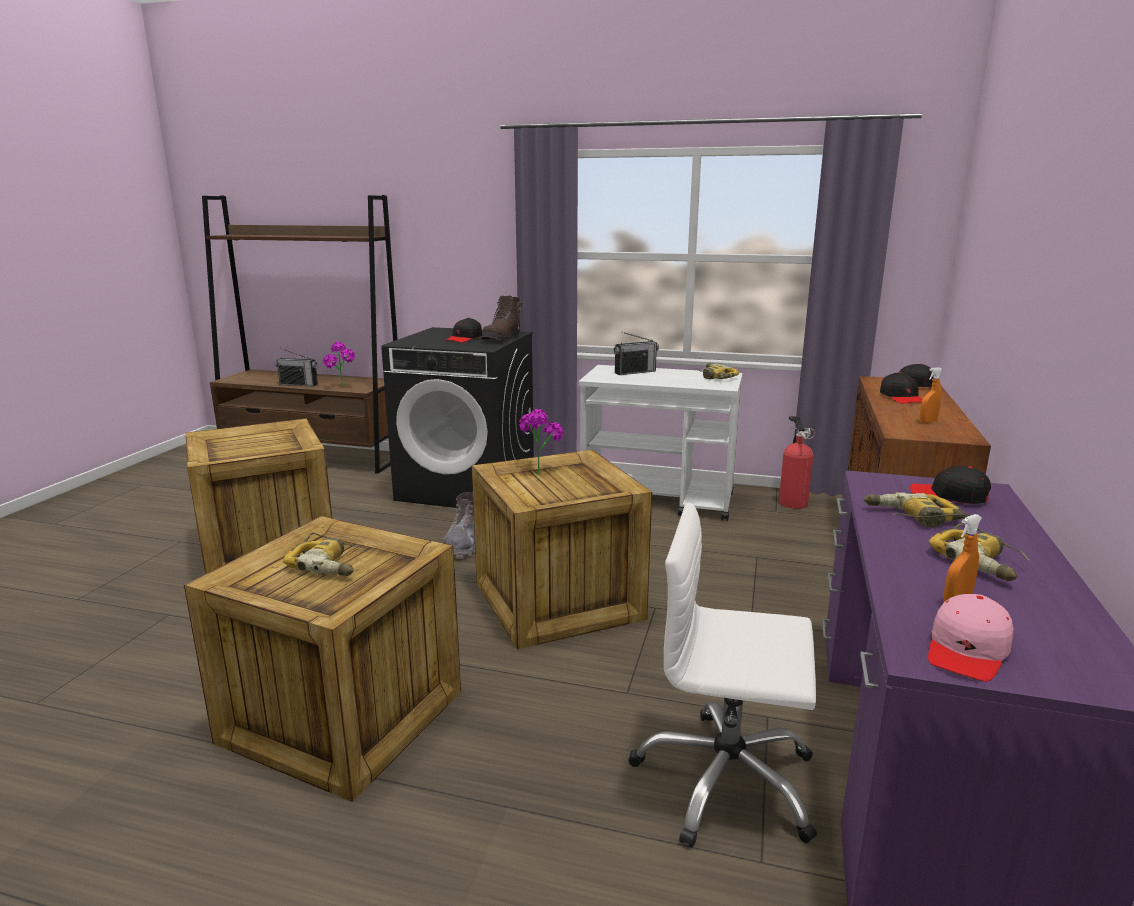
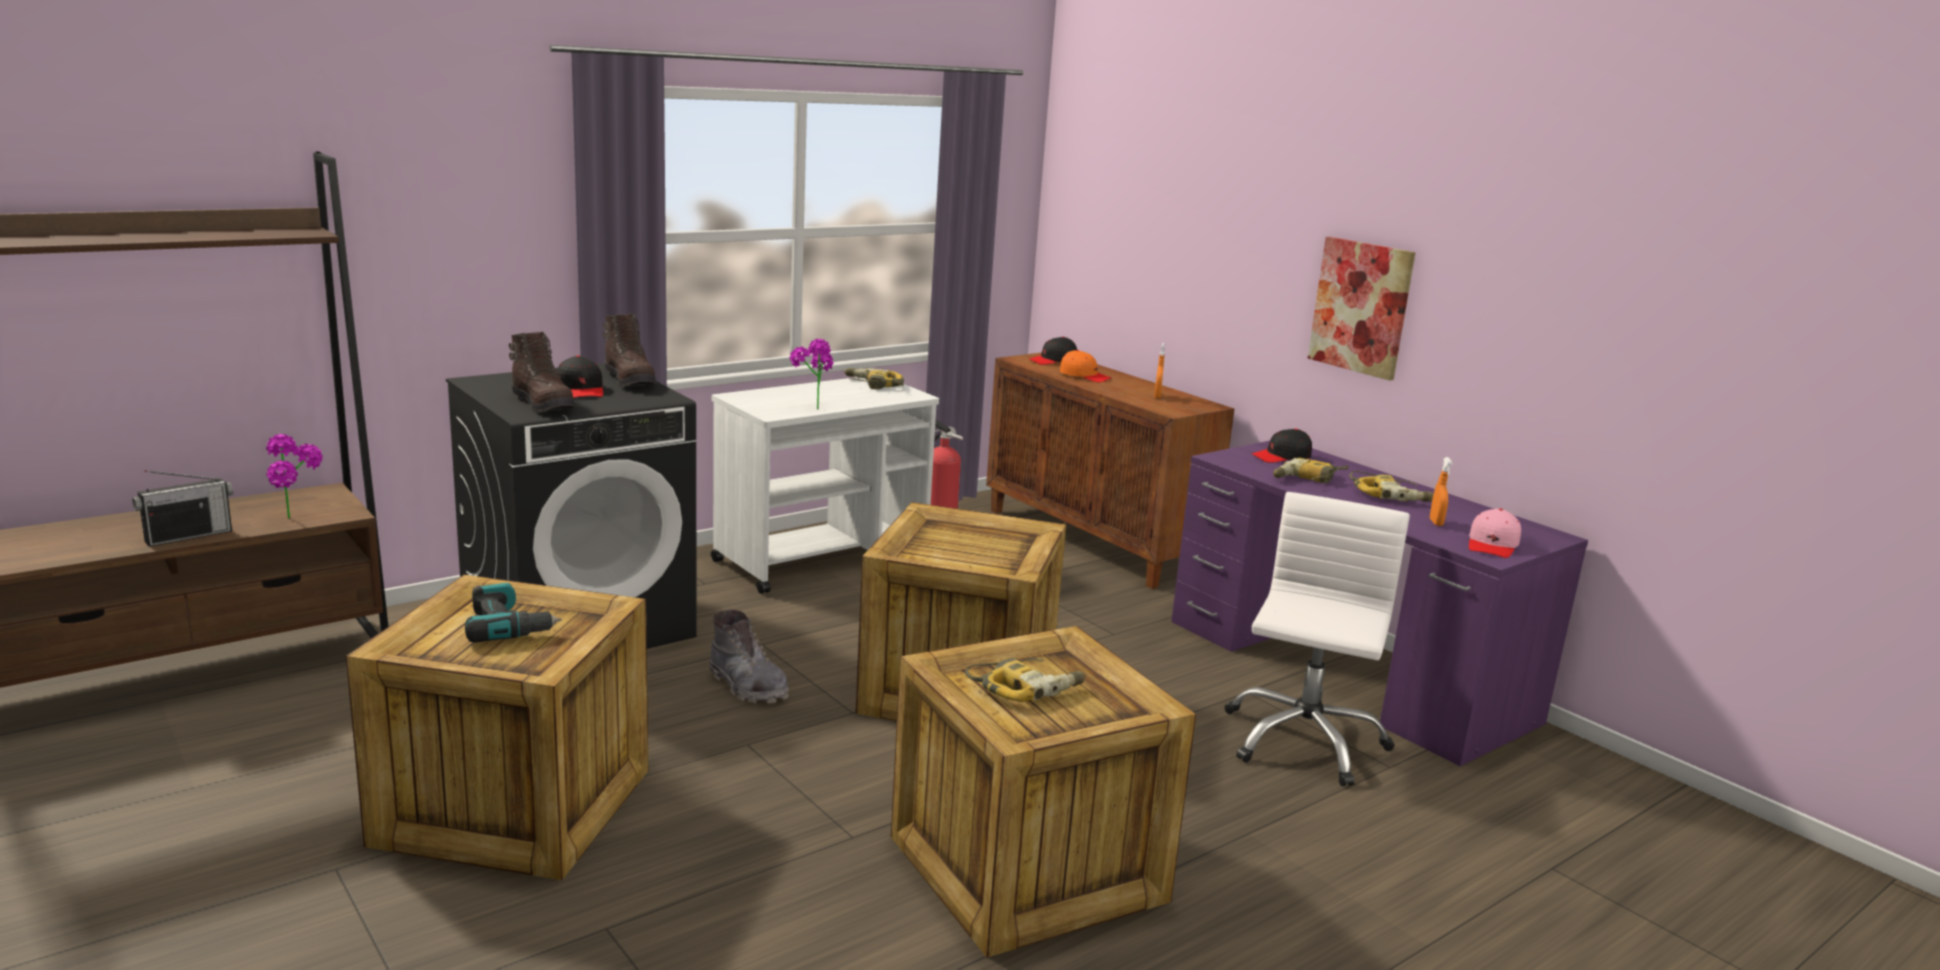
camera: 55 degrees left, 0 degrees up
potted plant [519,409,564,475] -> potted plant moved to [790,339,834,410]
radio [613,332,659,375] -> none
white office chair [629,503,817,848] -> white office chair turned 150 degrees clockwise [1224,492,1410,786]
black cap [880,372,922,404] -> orange cap [1060,350,1112,382]
pink cap [928,594,1013,682] -> pink cap turned 45 degrees clockwise [1469,509,1521,558]
none -> power drill [465,583,562,643]
none -> brown boot [509,332,575,413]
none -> picture [1308,237,1415,381]

